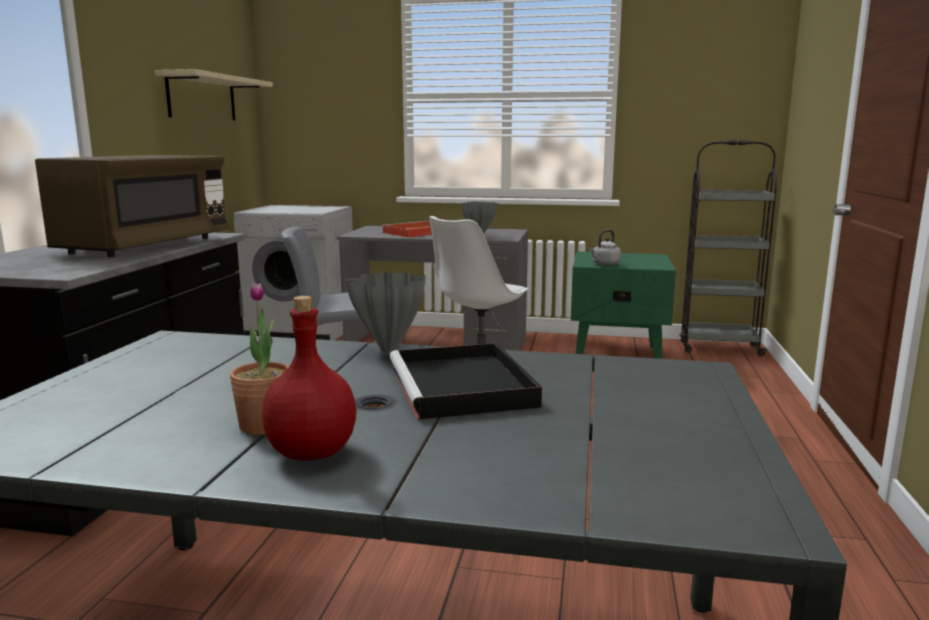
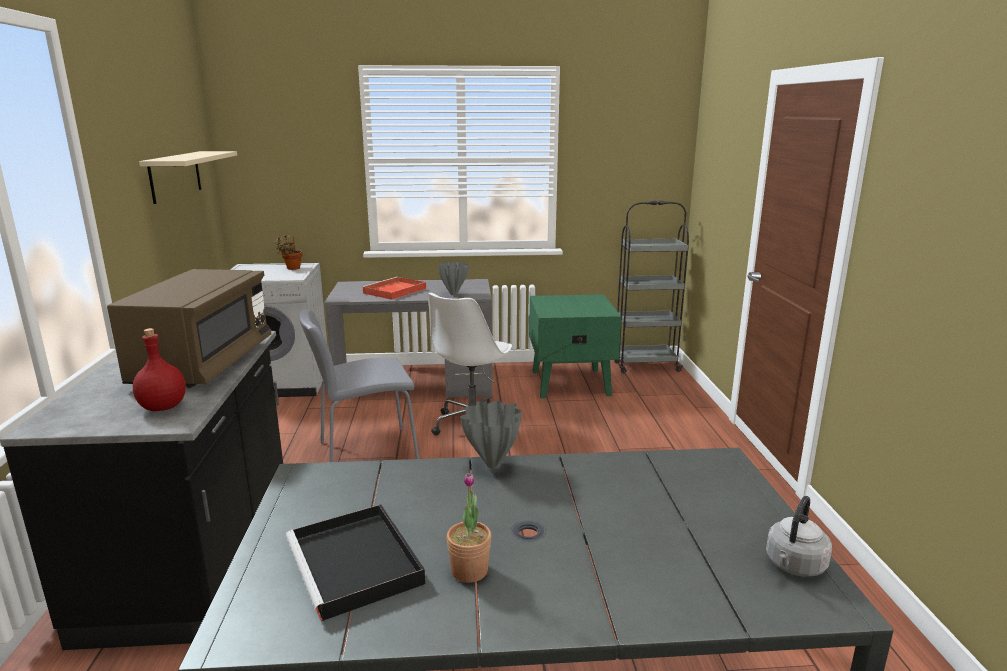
camera: 15 degrees left, 5 degrees up
red bottle [262,296,357,460] -> red bottle moved to [133,328,186,411]
black tray [390,343,542,420] -> black tray moved to [286,504,425,621]
grey kettle [589,230,621,266] -> grey kettle moved to [766,496,832,577]
none -> potted plant [274,235,303,270]

